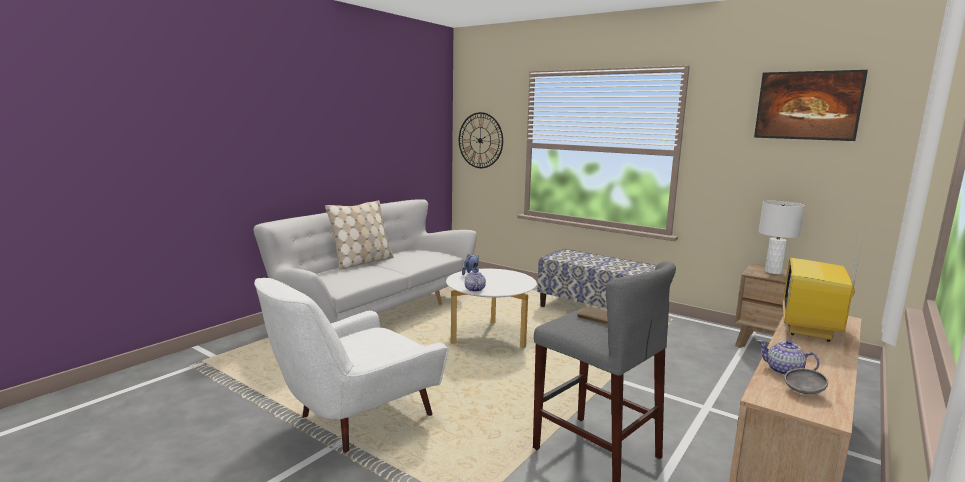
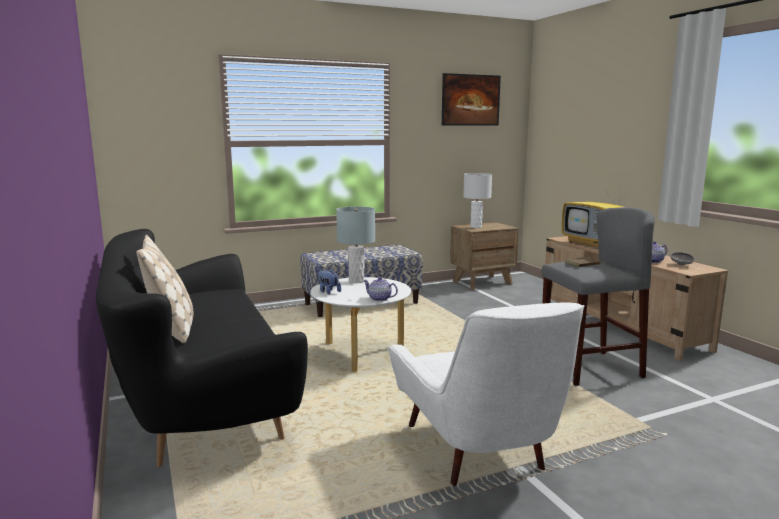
camera: 60 degrees left, 0 degrees up
white sofa [253,199,477,323] -> black sofa [96,229,308,467]
wall clock [459,112,503,168] -> none
none -> grey table lamp [336,206,375,283]

